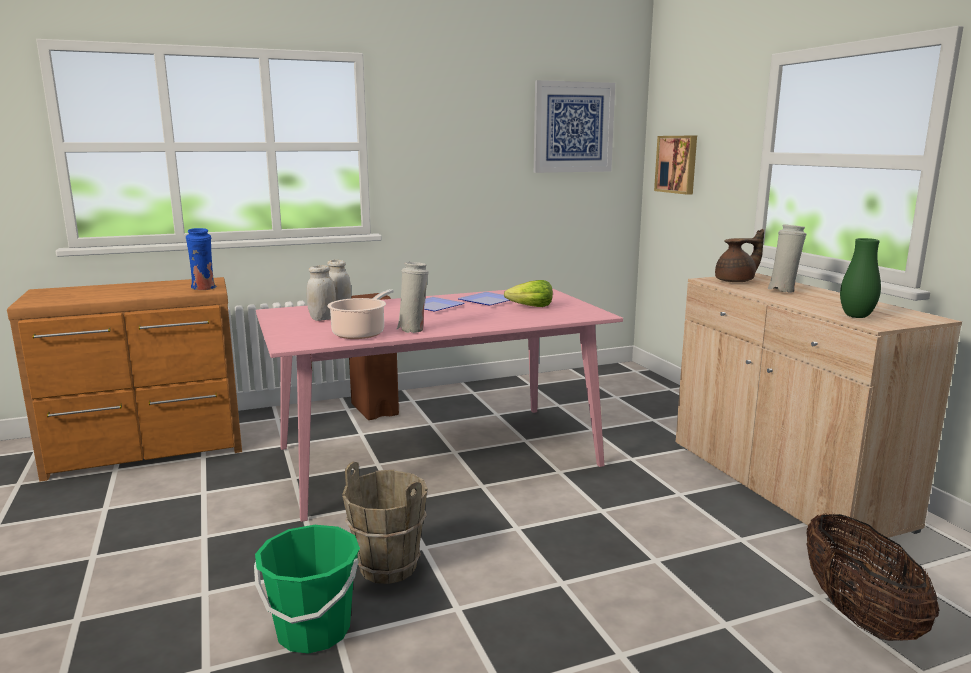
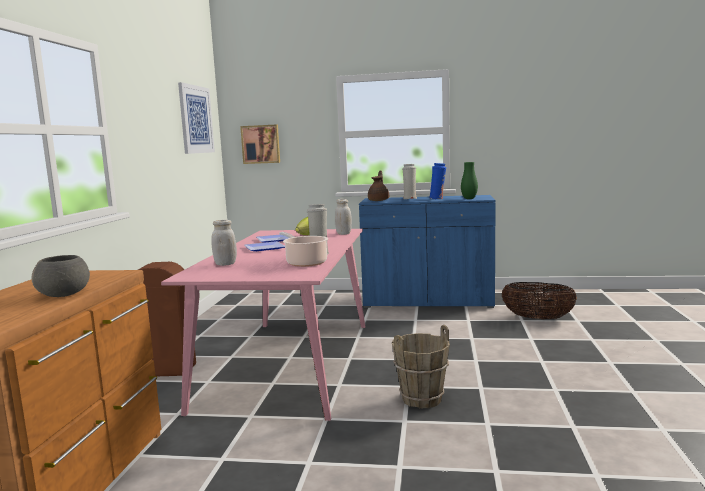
camera: 60 degrees left, 5 degrees down
blue vase [186,228,216,290] -> blue vase moved to [429,163,446,199]
green bucket [254,525,360,654] -> none
white jar [307,265,336,321] -> white jar moved to [335,199,352,235]
beige cabinet [676,273,962,552] -> blue cabinet [359,195,496,308]
none -> grey bowl [32,255,90,297]

